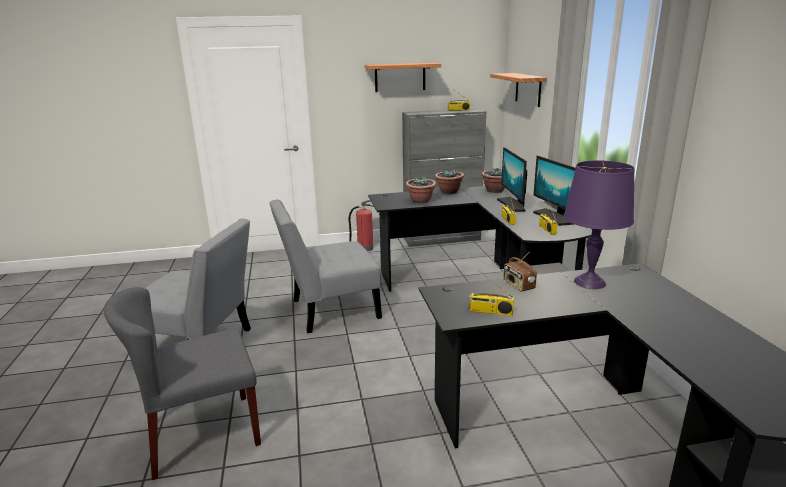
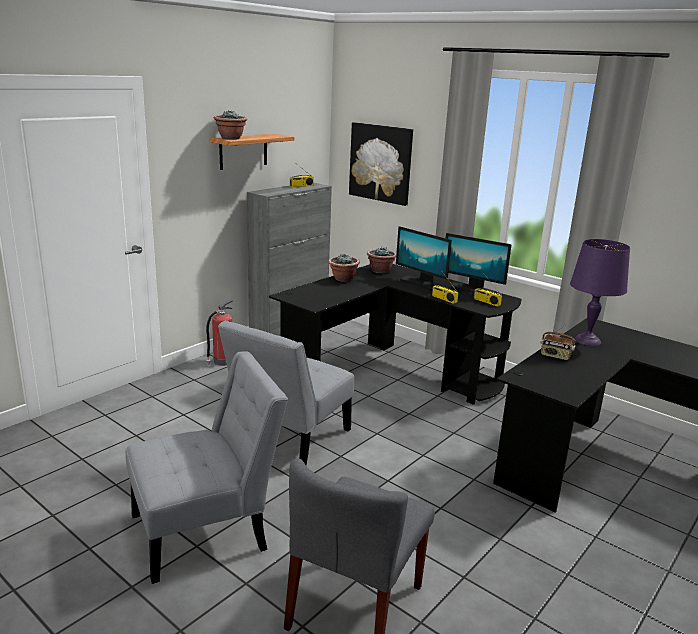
camera: 40 degrees left, 0 degrees up
potted plant [406,177,436,203] -> potted plant moved to [214,111,247,140]
radio [468,271,514,316] -> none
shelf [490,73,547,107] -> picture [349,122,413,206]

